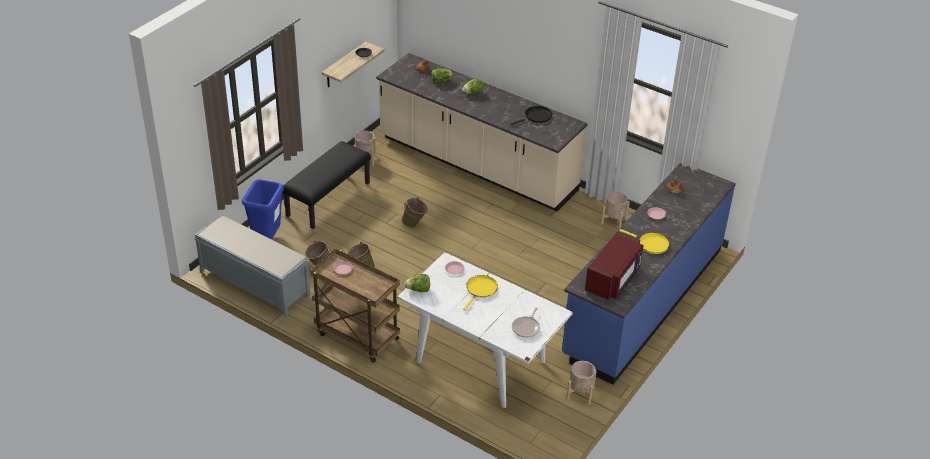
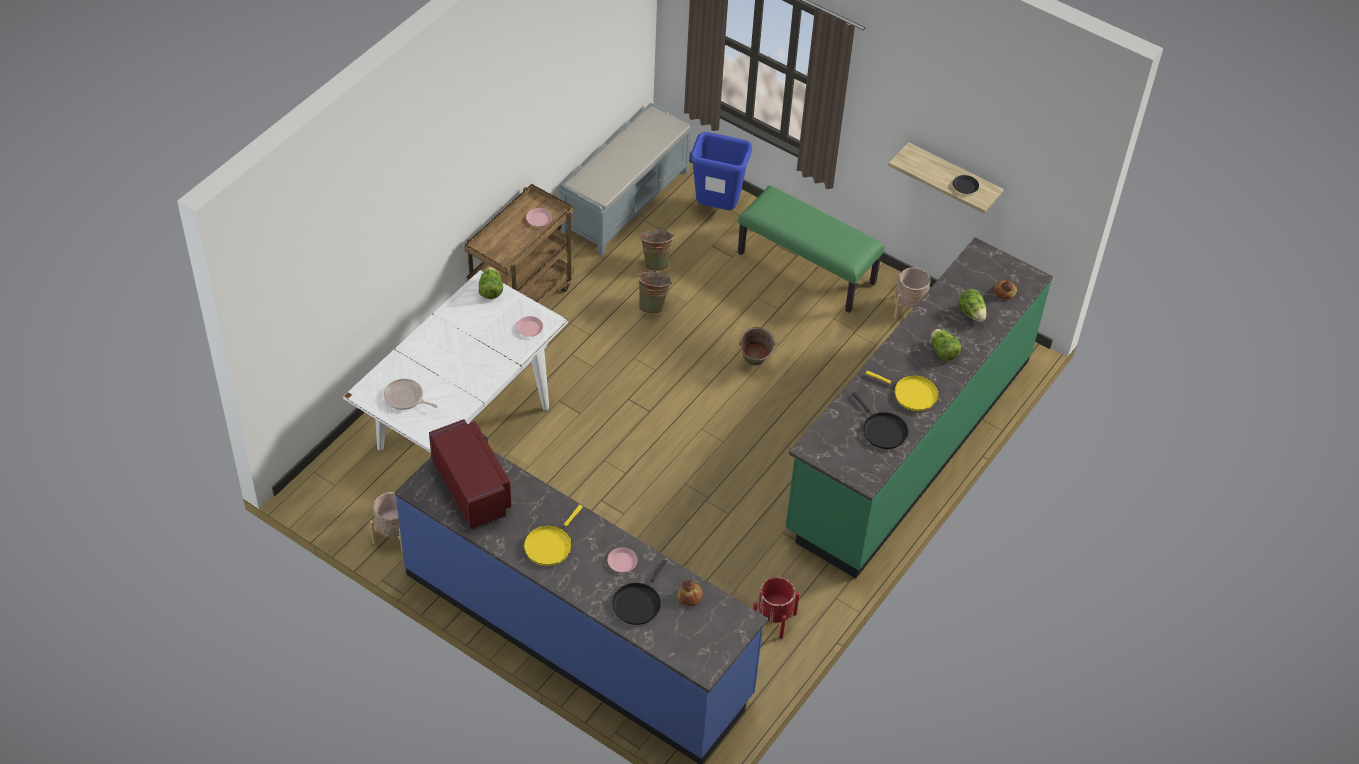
camera: 90 degrees right, 10 degrees up
black bench [282,141,371,229] -> green bench [738,186,884,313]
beige counter [376,53,588,211] -> green counter [785,237,1053,578]
yellow frying pan [463,275,498,311] -> yellow frying pan moved to [866,371,939,411]
red microwave [585,232,644,301] -> red microwave turned 150 degrees counterclockwise [429,419,511,530]
beige planter [601,192,630,230] -> red planter [753,577,800,639]
none -> black frying pan [612,559,667,625]

